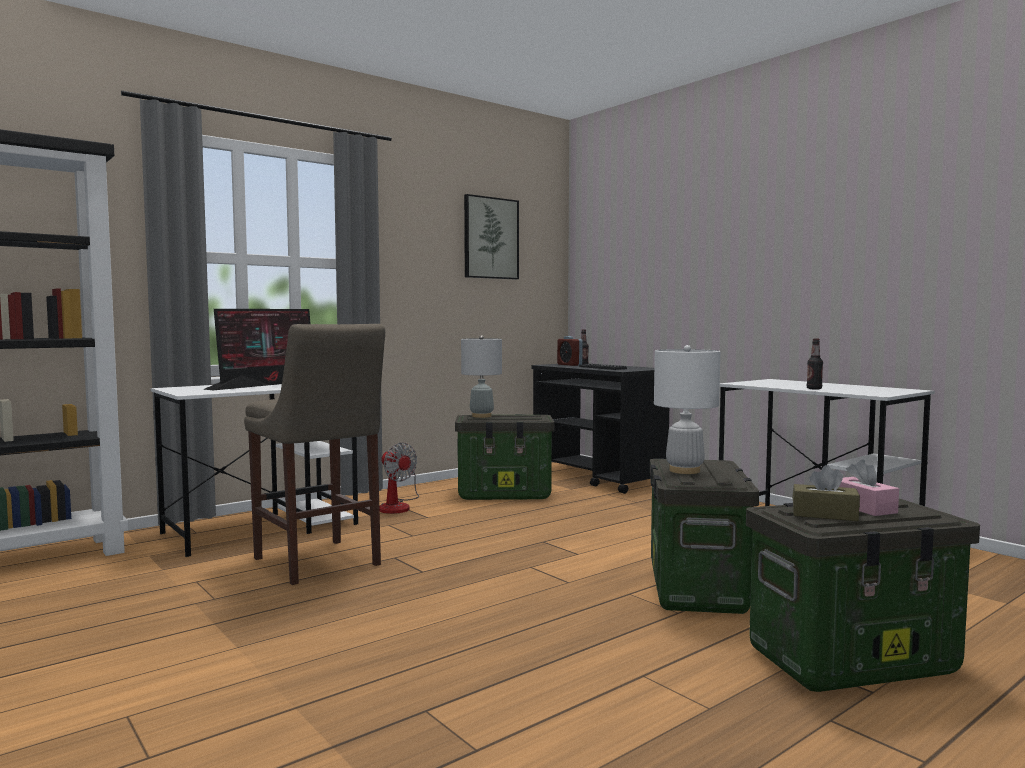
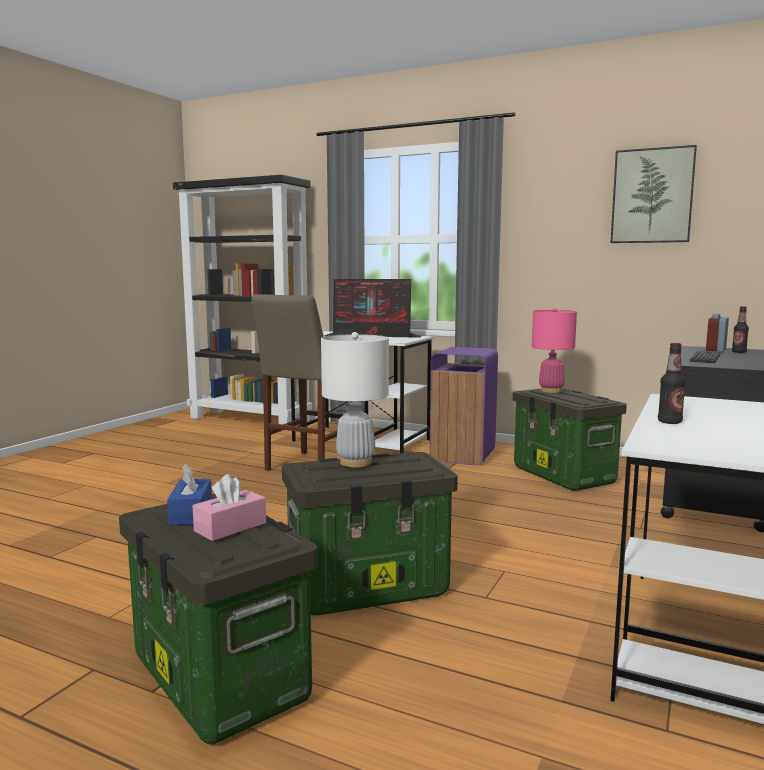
camera: 65 degrees right, 5 degrees up
fan [379,443,419,514] -> purple trash can [430,347,498,465]
grey table lamp [461,335,502,418] -> pink table lamp [532,308,577,393]
brown tissue box [792,465,860,521] -> blue tissue box [167,464,212,525]

